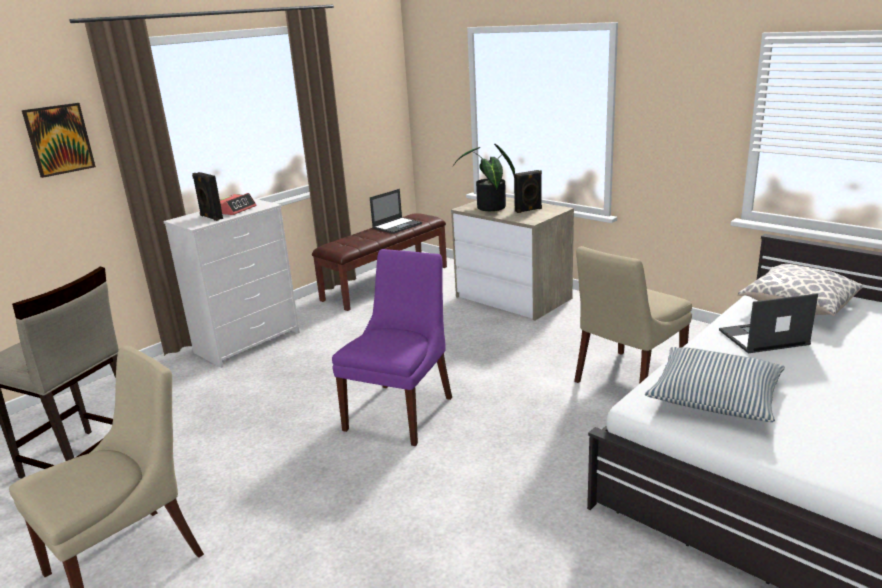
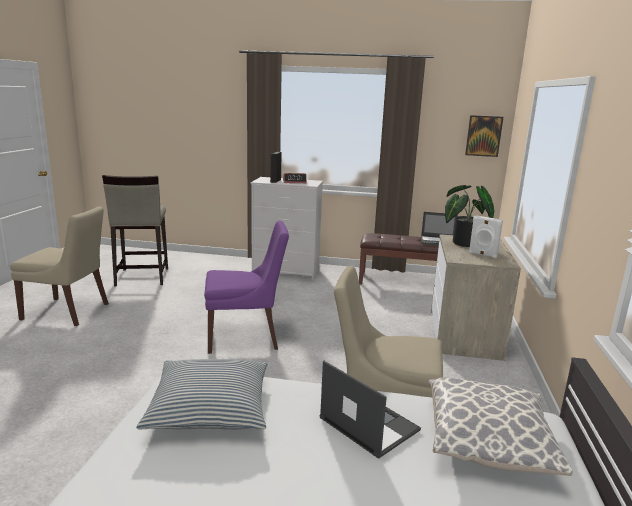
camera: 55 degrees right, 5 degrees down
picture [22,103,96,178] -> picture moved to [465,115,503,157]
black speaker [514,170,542,213] -> white speaker [469,215,503,258]

